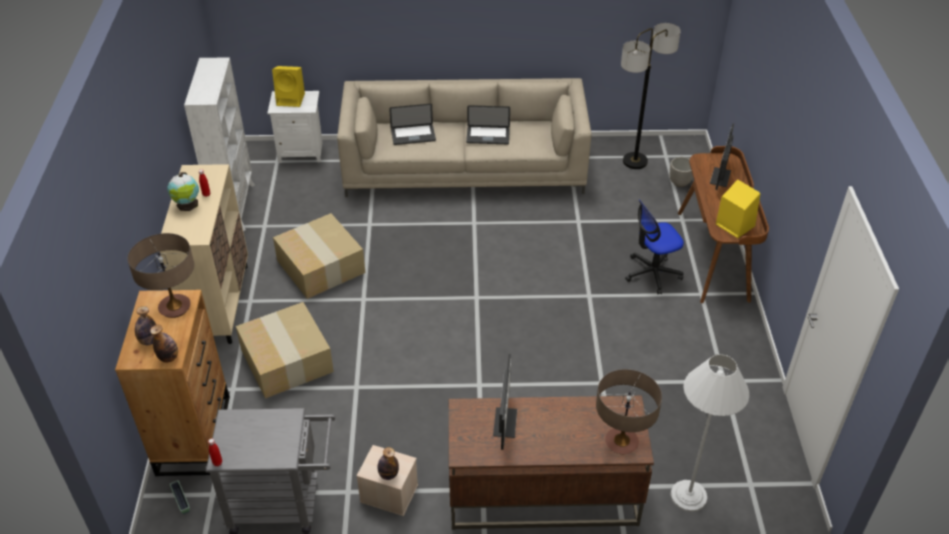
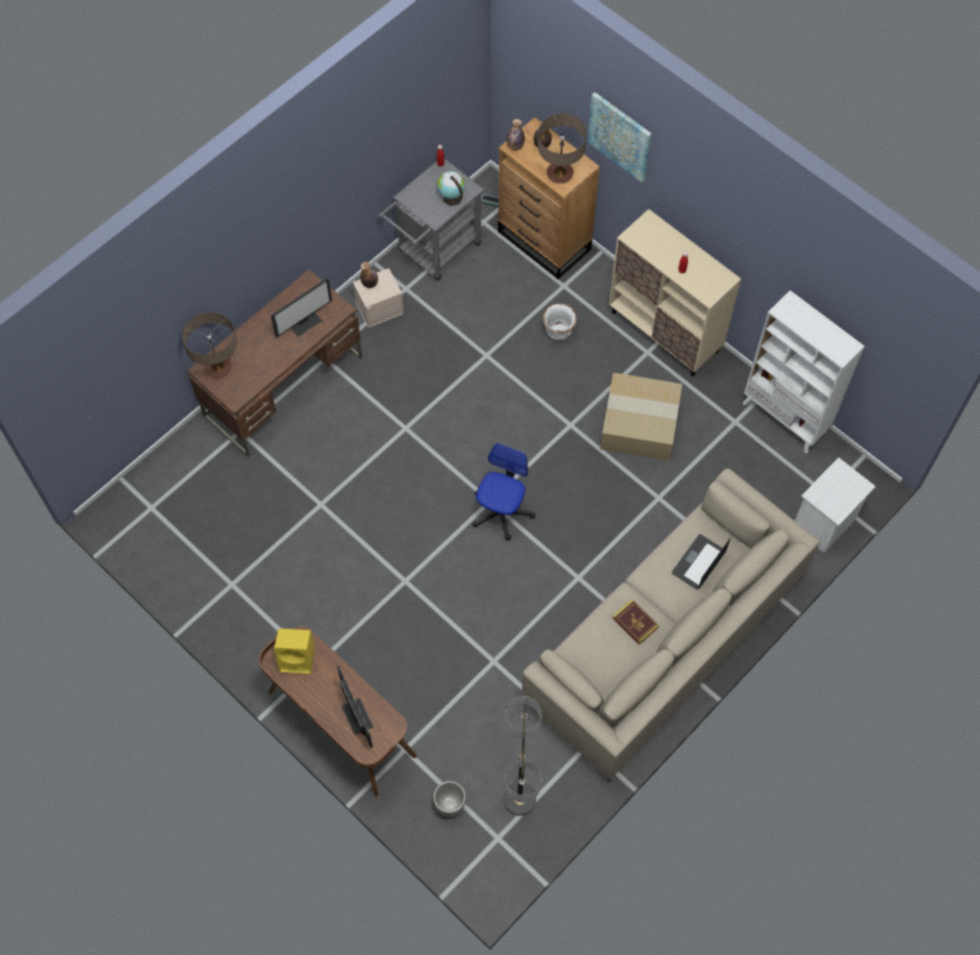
camera: 135 degrees right, 20 degrees up
globe [167,172,199,211] -> globe moved to [437,171,465,206]
cardboard box [236,302,334,399] -> white planter [543,303,577,340]
yellow speaker [272,66,305,107] -> none
laptop [466,105,510,144] -> book [612,599,659,645]
monitor [493,354,517,450] -> monitor turned 90 degrees counterclockwise [271,278,332,337]
office chair [625,199,684,294] -> office chair moved to [472,443,535,541]
white floor lamp [670,354,749,512] -> none
none -> picture [588,92,652,182]

